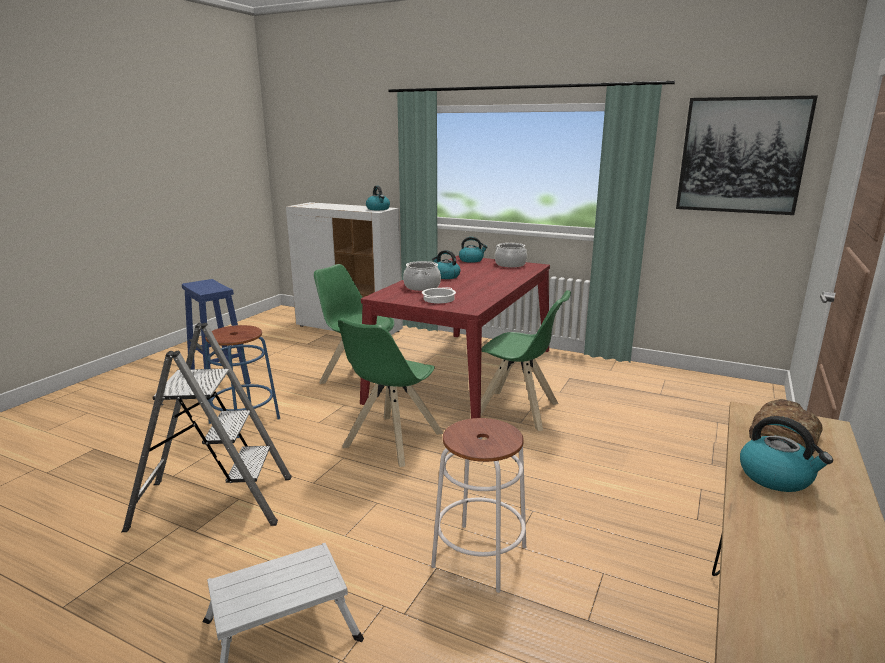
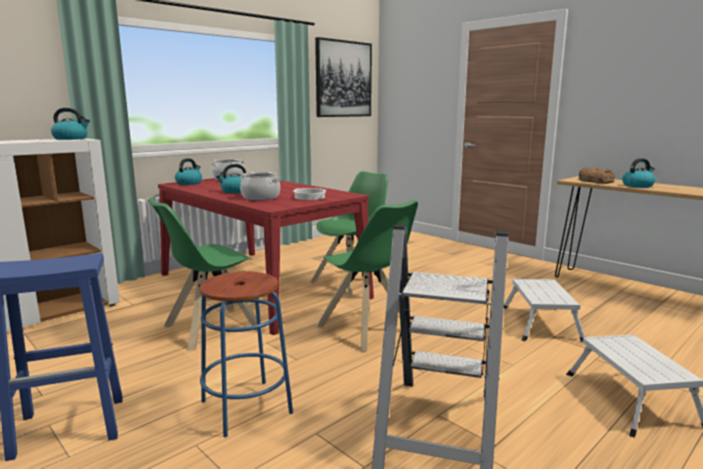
camera: 70 degrees left, 5 degrees down
white stool [431,418,526,593] -> white step ladder [504,279,585,342]

